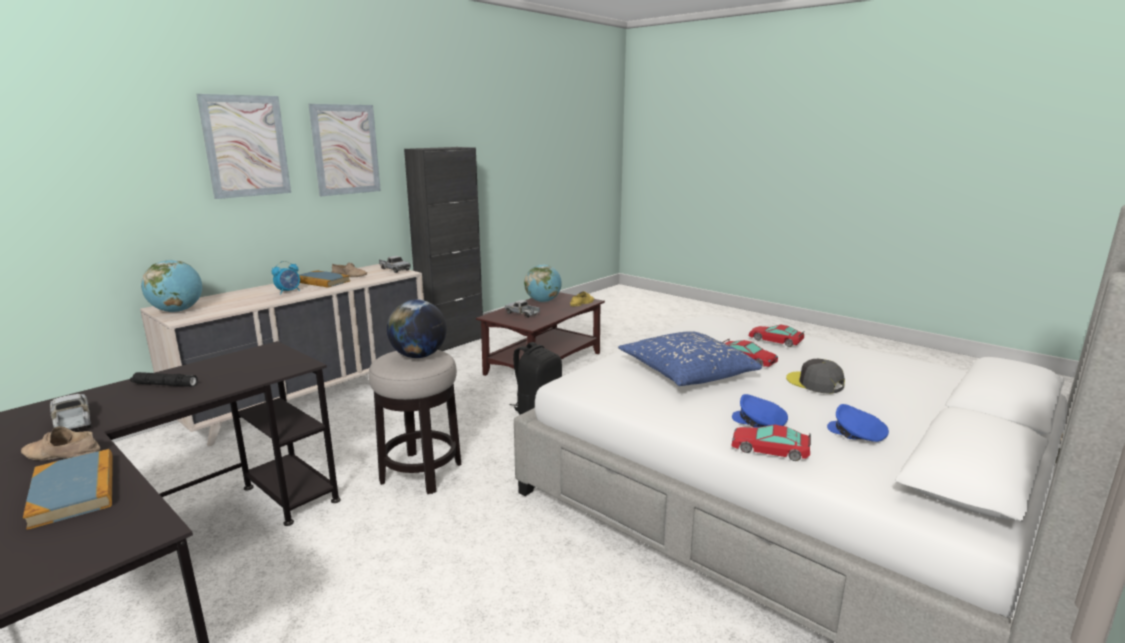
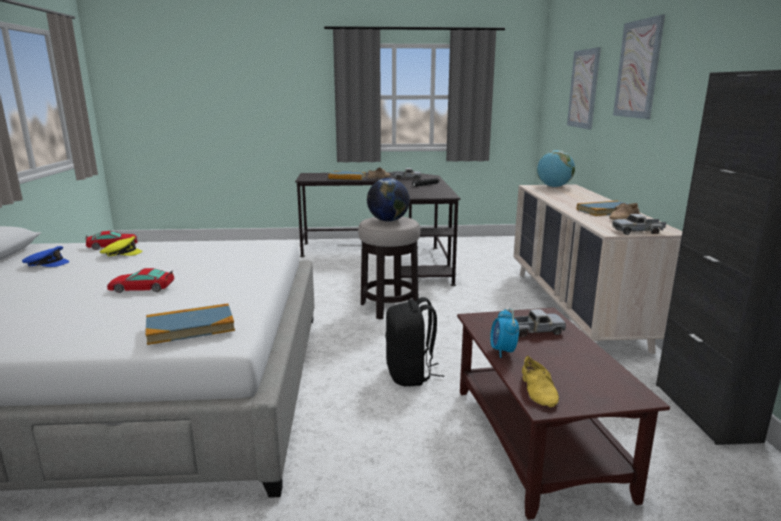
camera: 135 degrees right, 0 degrees up
alarm clock [272,261,300,294] -> alarm clock moved to [490,309,519,358]
picture [308,104,381,196] -> picture moved to [567,47,601,130]
globe [524,264,562,302] -> none
blue pillow [618,331,762,386] -> none
blue cap [732,394,788,428] -> yellow cap [100,236,142,257]
toy car [749,325,804,347] -> none
grey cap [786,359,845,394] -> none
none -> book [146,303,235,345]

